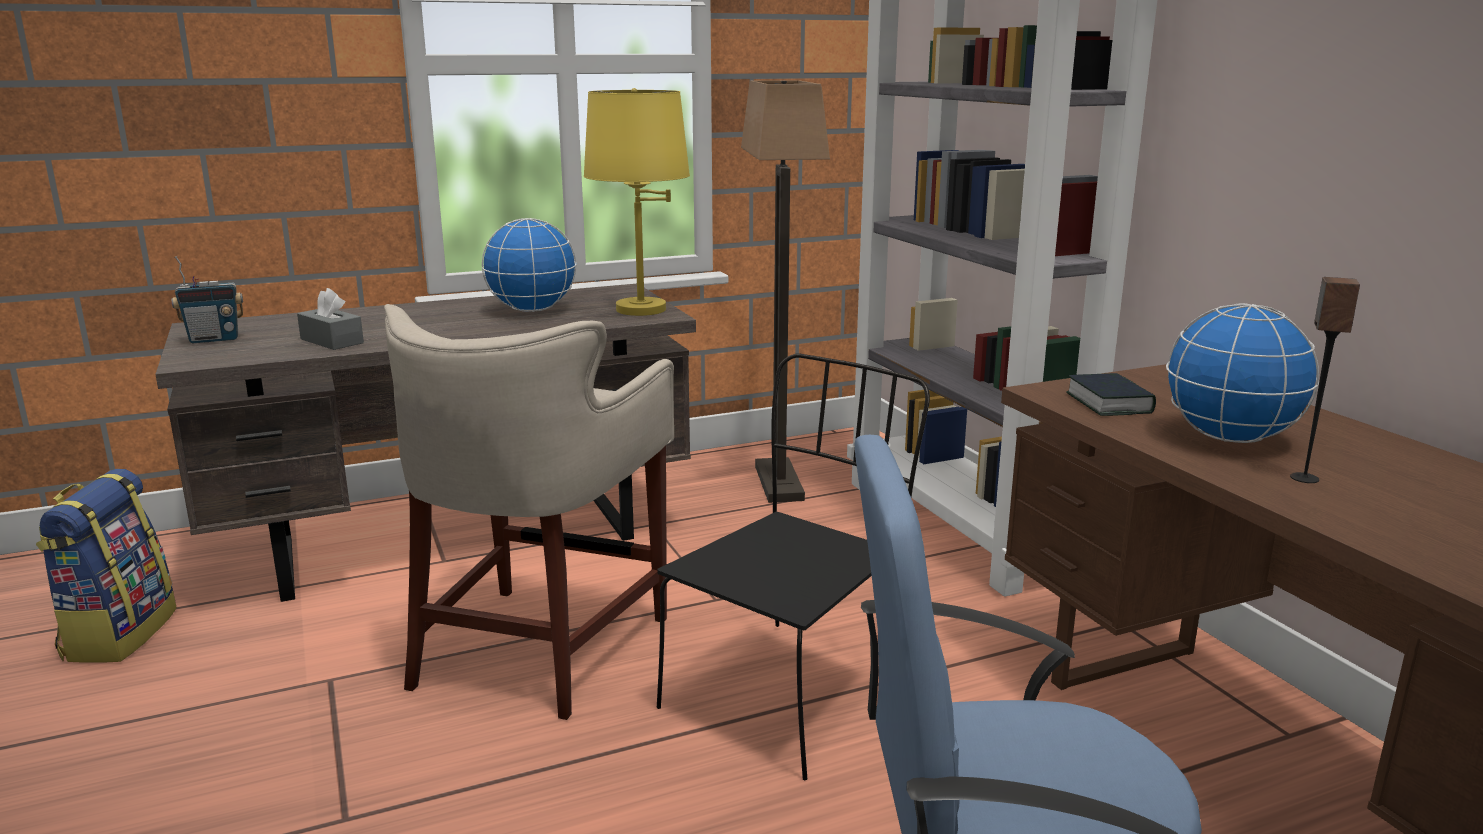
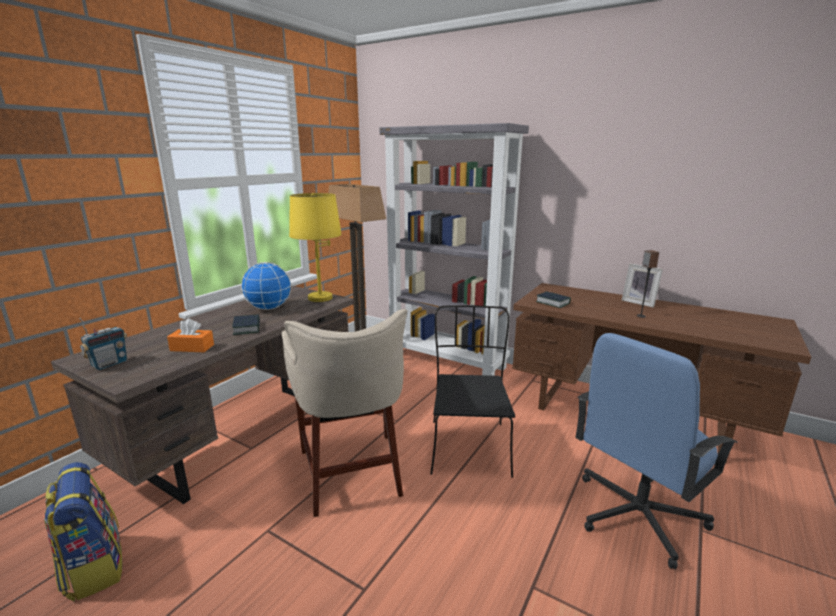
camera: 35 degrees left, 0 degrees up
grey tissue box [297,288,364,350] -> orange tissue box [167,318,214,352]
globe [1166,303,1319,443] -> none
none -> book [232,314,260,335]
none -> picture frame [622,263,663,308]

